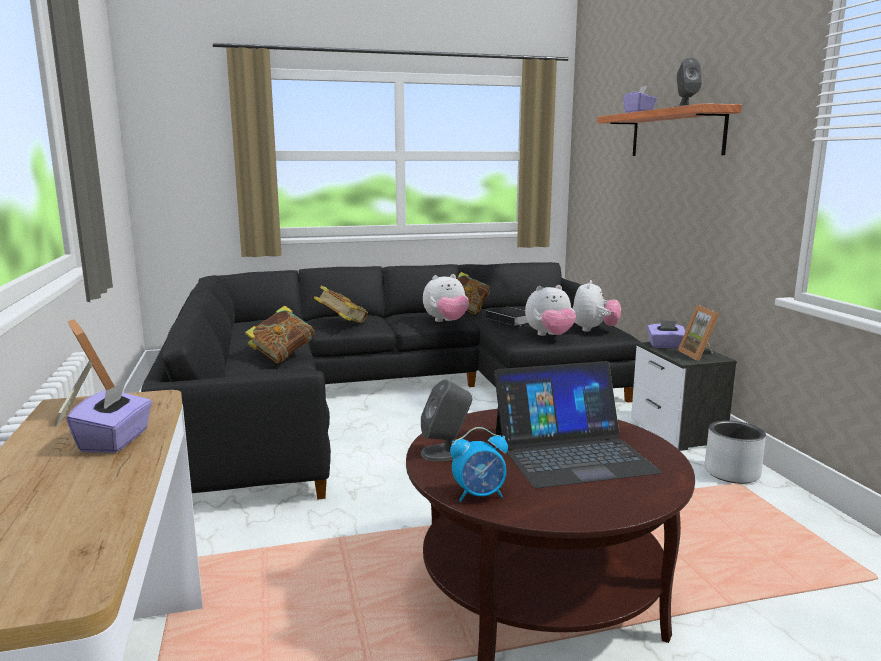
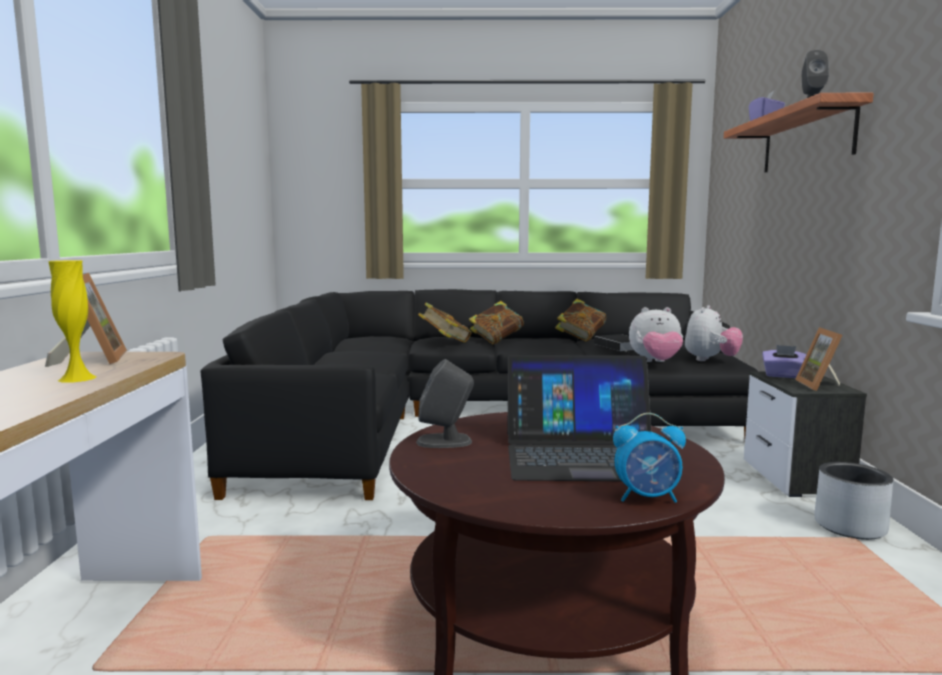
camera: 15 degrees right, 5 degrees down
purple tissue box [66,380,152,453] -> yellow vase [49,260,97,383]
book [245,306,315,363] -> book moved to [469,301,524,344]
plush toy [423,274,469,322] -> none
alarm clock [450,427,508,502] -> alarm clock moved to [613,413,686,503]

